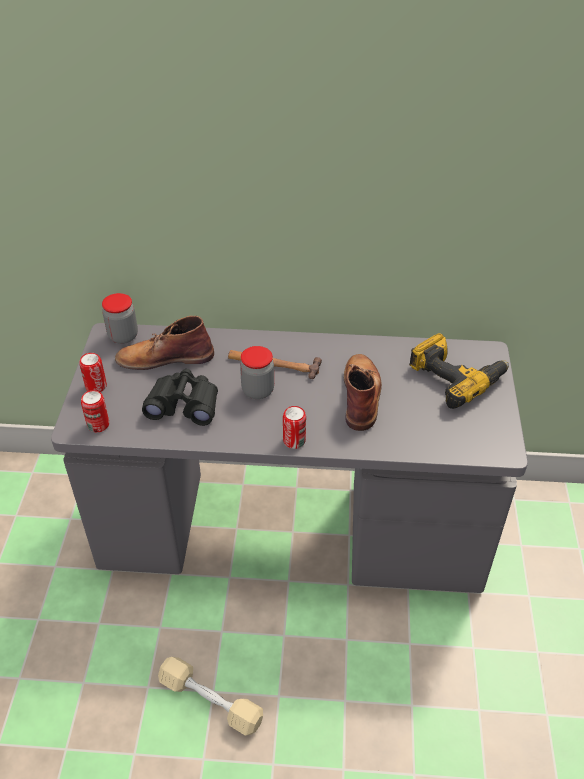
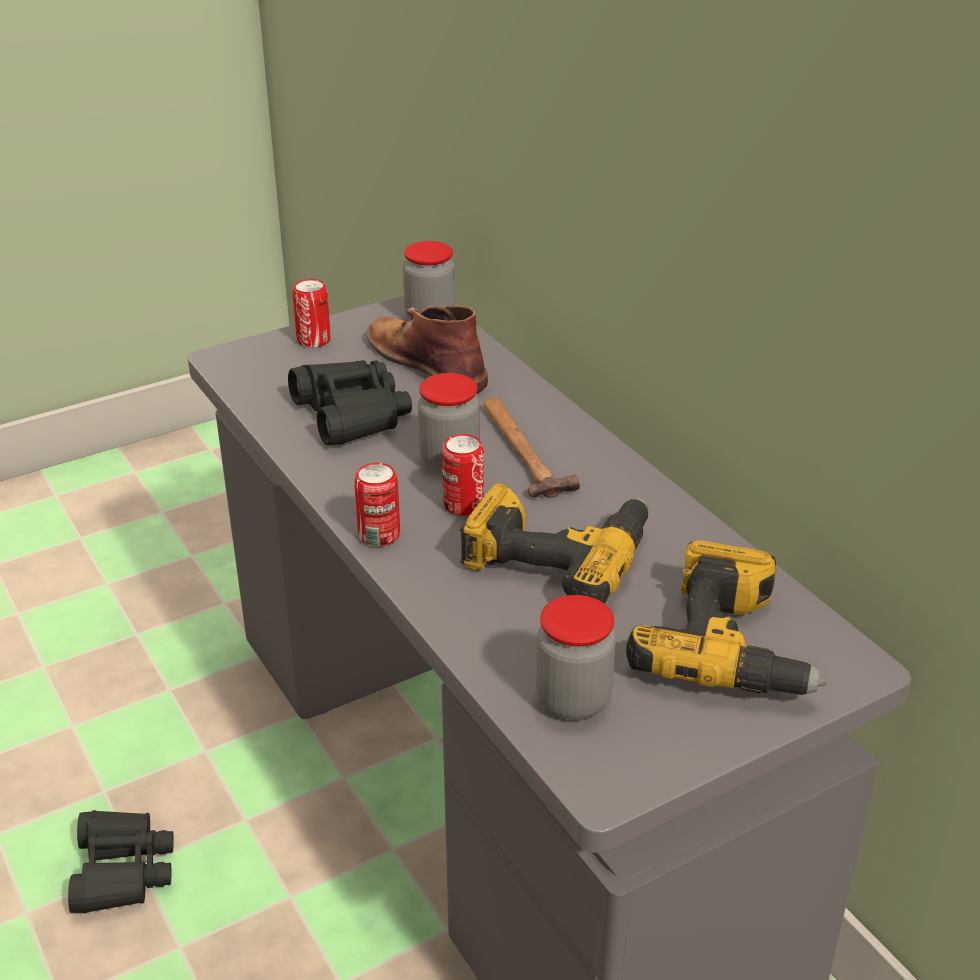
camera: 55 degrees right, 10 degrees down
can [81,390,109,432] -> can moved to [442,434,484,516]
beige dumbbell [158,657,263,735] -> black binoculars [68,810,174,913]
brown boot [344,354,382,431] -> power drill [460,483,648,603]
none -> jar [536,595,616,720]

